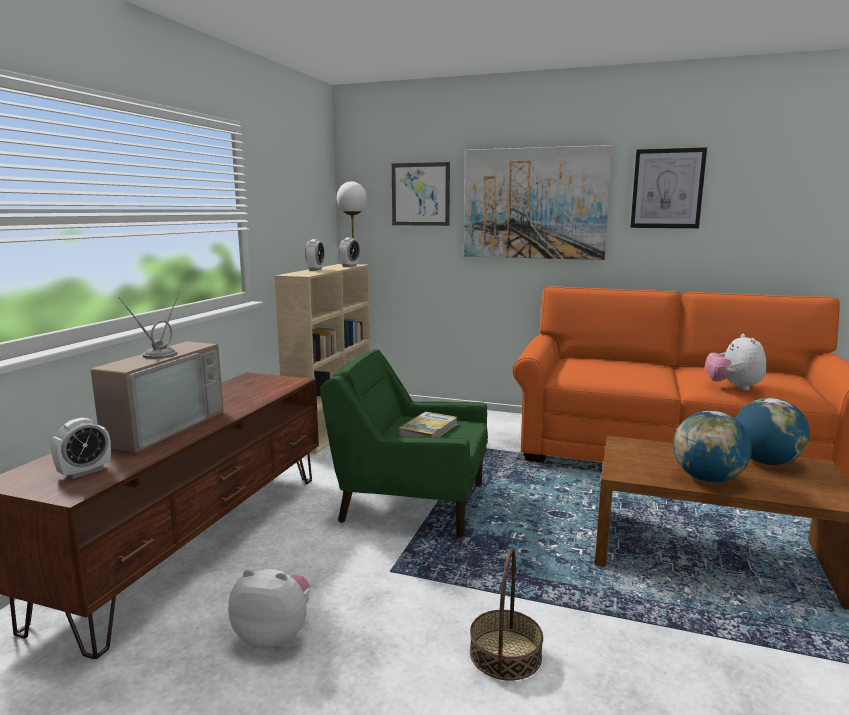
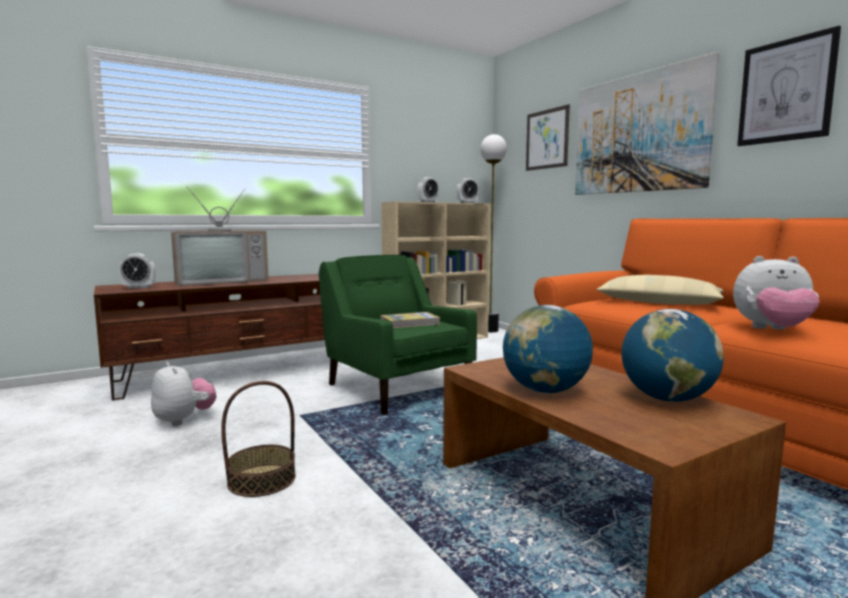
camera: 40 degrees right, 5 degrees down
plush toy [705,334,766,390] -> plush toy turned 120 degrees counterclockwise [733,256,820,330]
none -> beige pillow [596,275,724,305]

